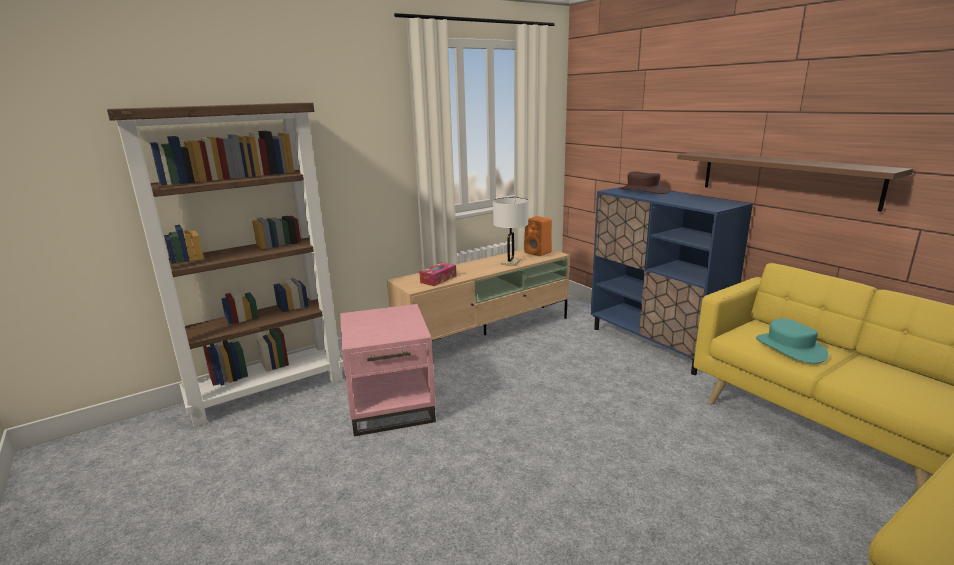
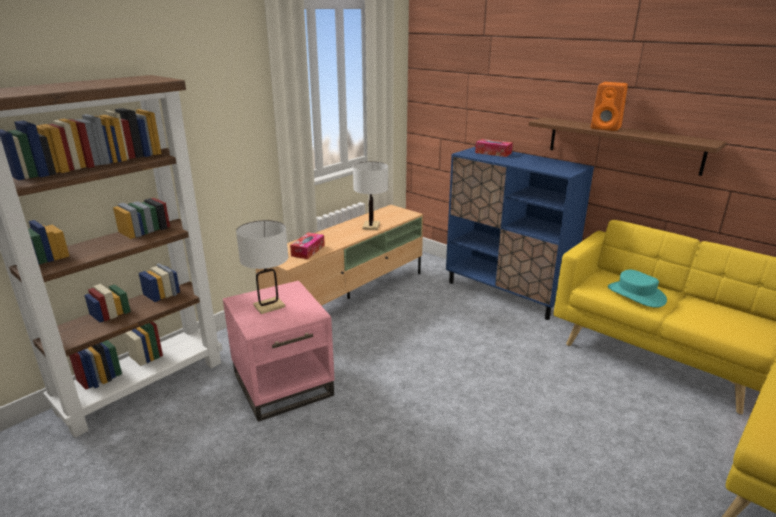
camera: 15 degrees left, 5 degrees up
orange speaker [524,216,552,256] -> orange speaker moved to [591,82,628,131]
brown hat [619,172,669,194] -> tissue box [475,139,513,157]
none -> white table lamp [236,220,288,314]

